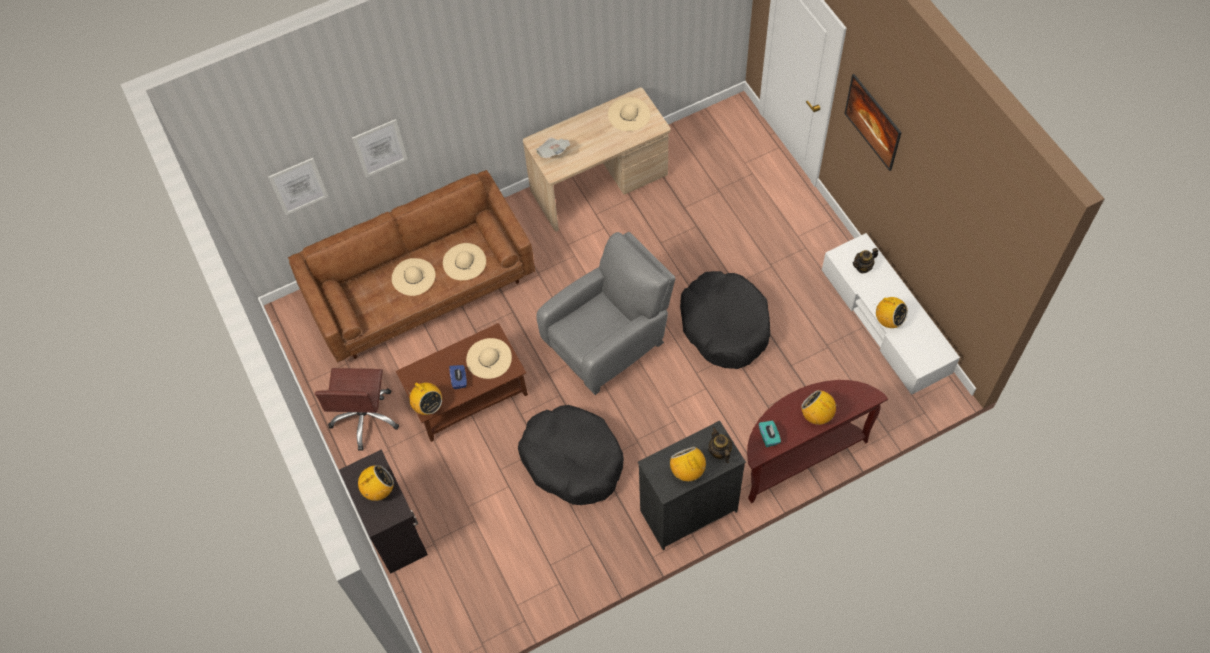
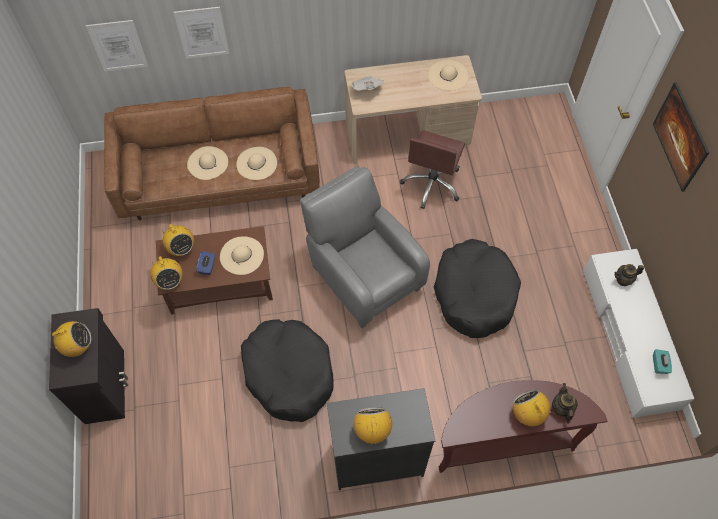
camera: 15 degrees right, 0 degrees up
brown office chair [315,368,399,451] -> brown office chair moved to [400,130,465,209]
grey armchair [536,232,675,395] -> grey armchair turned 105 degrees counterclockwise [300,166,430,328]
teapot [708,427,732,463] -> teapot moved to [552,383,578,424]
turquoise tissue box [759,421,781,447] -> turquoise tissue box moved to [653,349,672,374]
radio [876,297,908,328] -> radio moved to [161,224,194,256]

